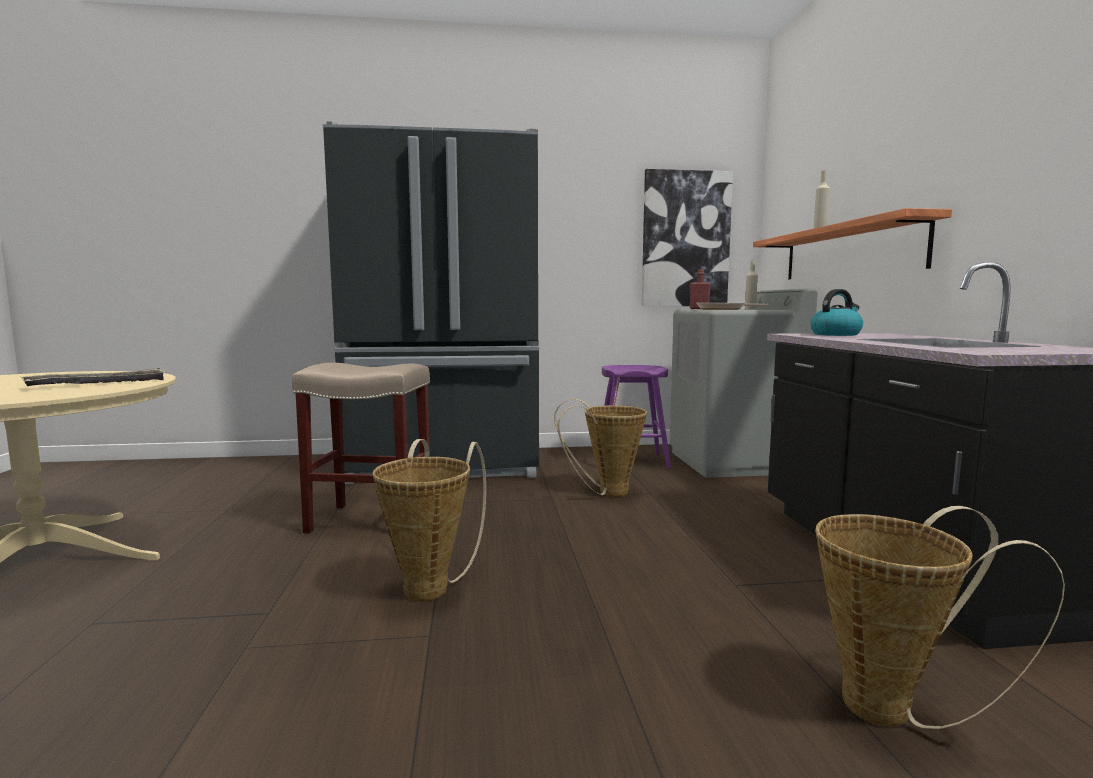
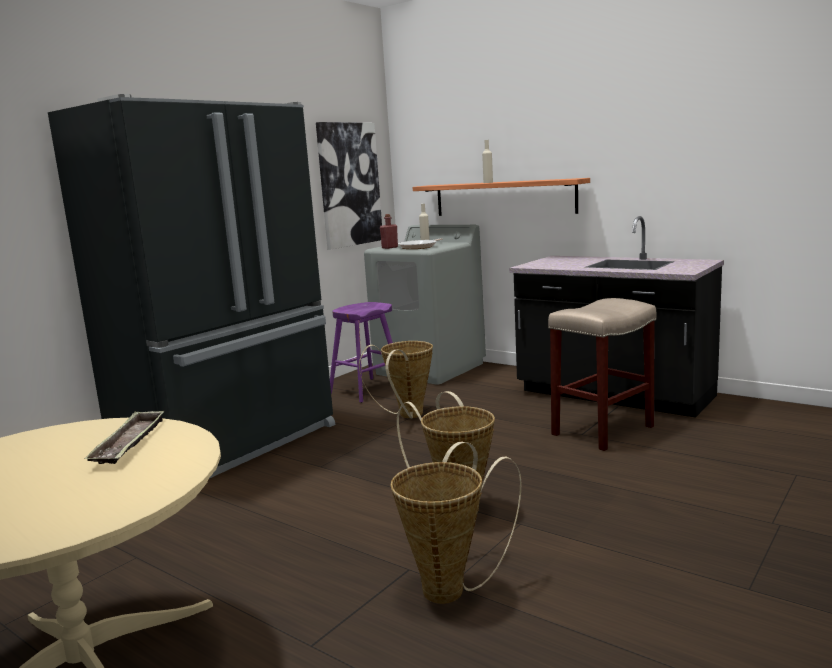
camera: 45 degrees left, 5 degrees up
beige stool [292,363,430,534] -> beige stool moved to [548,298,656,451]
kettle [811,289,863,336] -> none
basket [815,506,1065,729] -> basket moved to [390,442,521,604]

